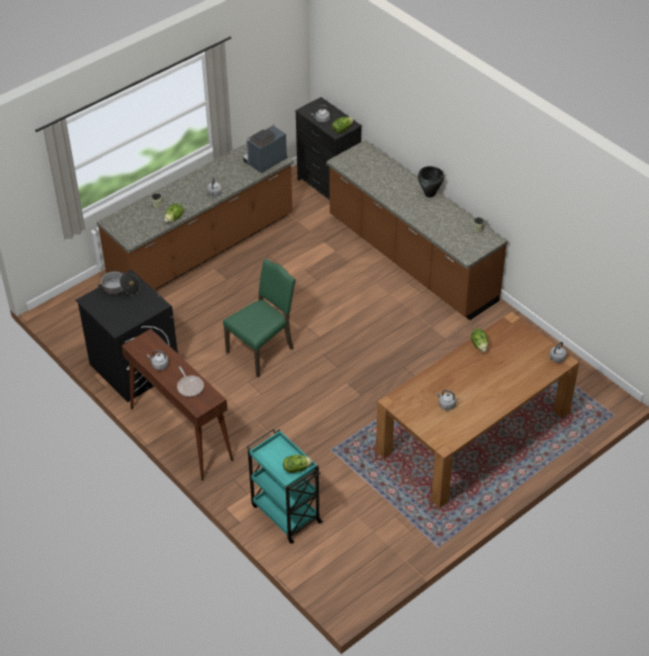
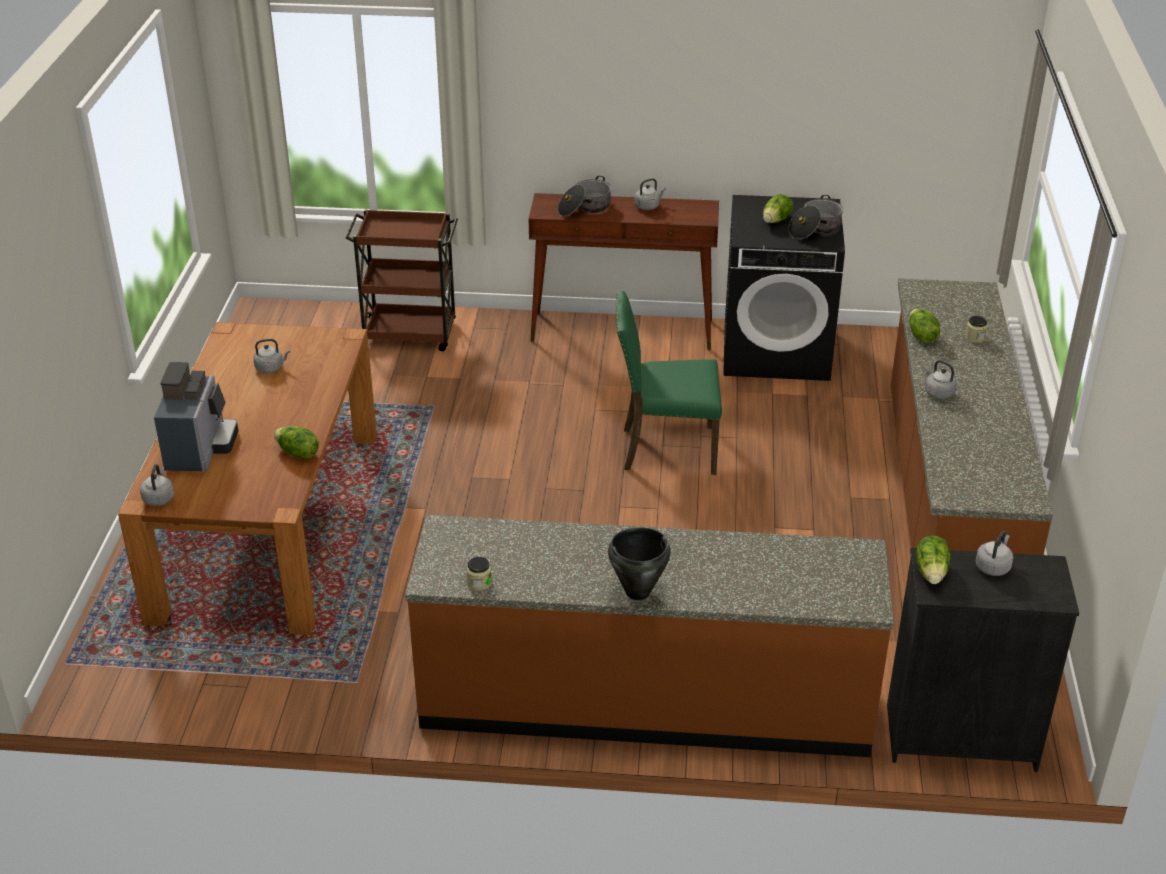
camera: 135 degrees right, 10 degrees down
frying pan [177,366,204,397] -> cooking pot [558,176,612,217]
green chair [223,259,296,377] -> green chair turned 90 degrees clockwise [616,291,722,475]
coffee machine [243,125,287,173] -> coffee machine moved to [154,362,238,472]
turquoise cart [246,429,323,544] -> brown cart [346,209,458,351]
lettuce [283,455,312,473] -> lettuce moved to [763,194,793,223]

